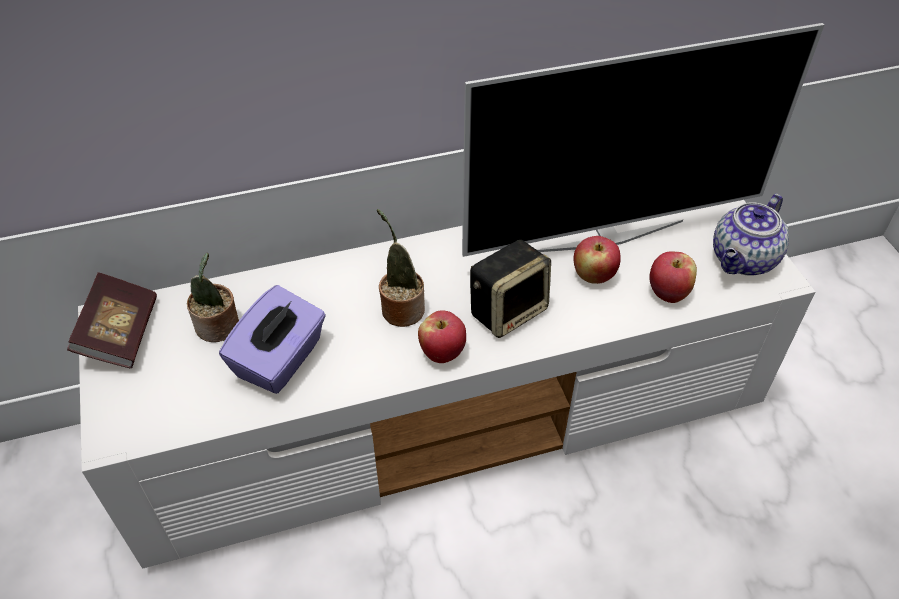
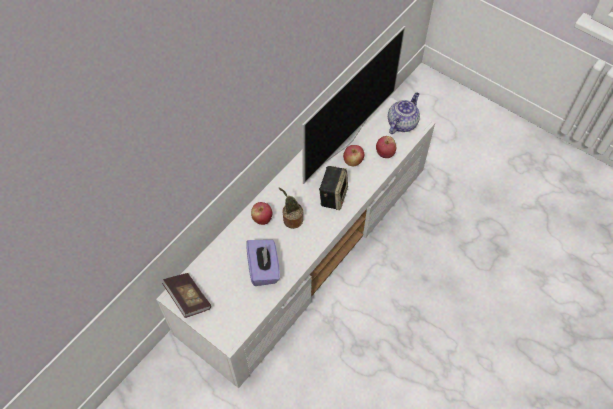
camera: 35 degrees left, 10 degrees up
potted plant [187,253,239,342] -> none
apple [418,310,466,363] -> apple moved to [251,202,272,225]
teapot [713,194,789,276] -> teapot turned 150 degrees counterclockwise [388,92,420,134]

